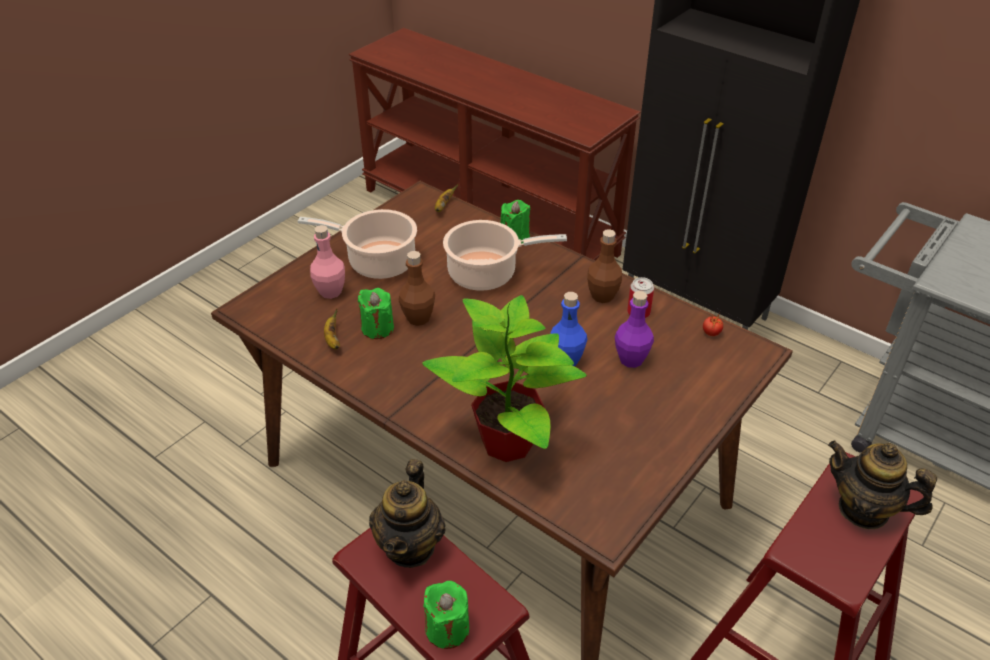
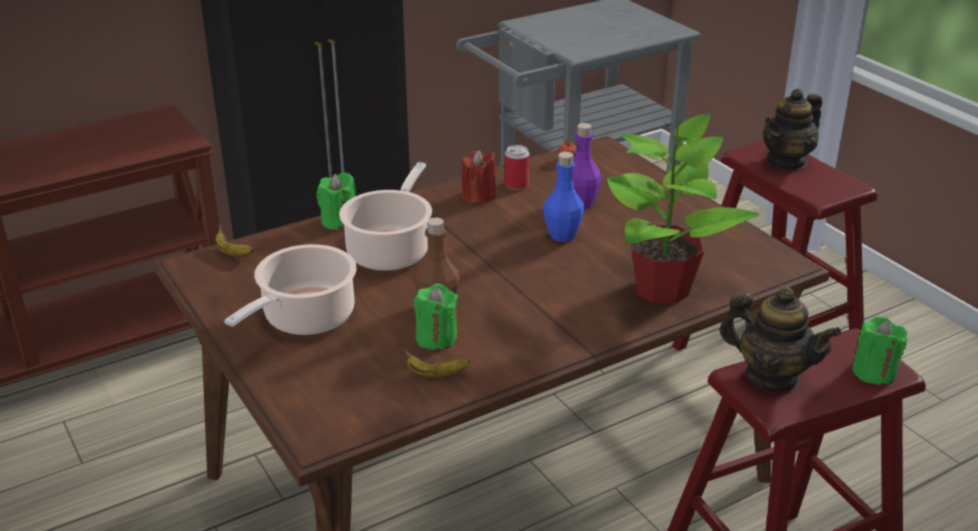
camera: 70 degrees left, 10 degrees down
pink bottle [310,225,345,299] -> none
brown bottle [587,229,622,303] -> red candle [462,150,496,204]

